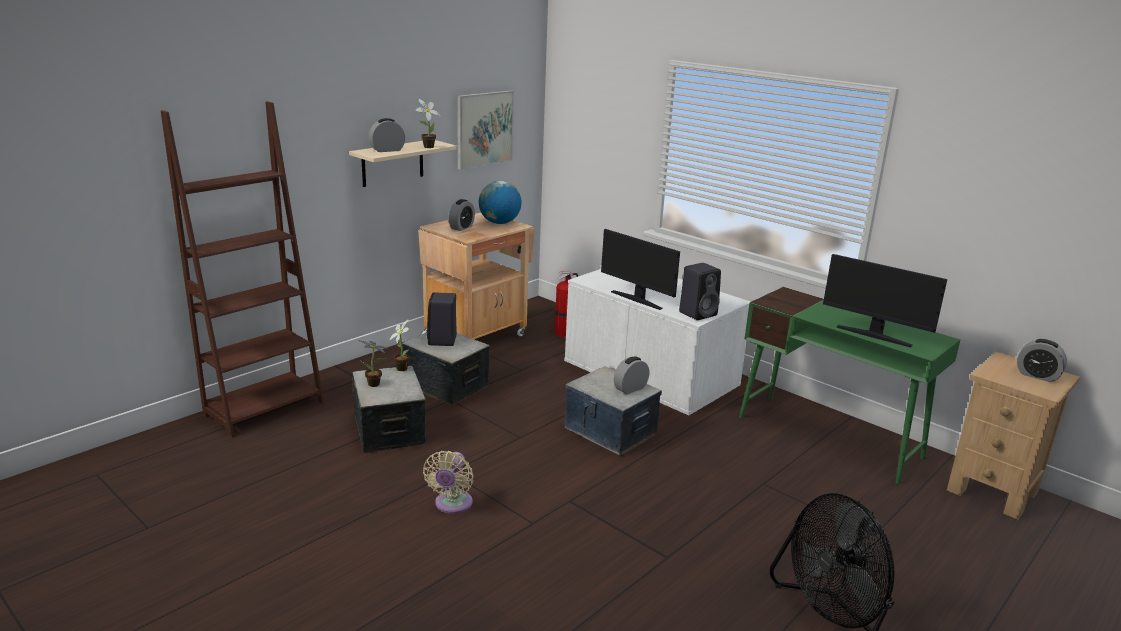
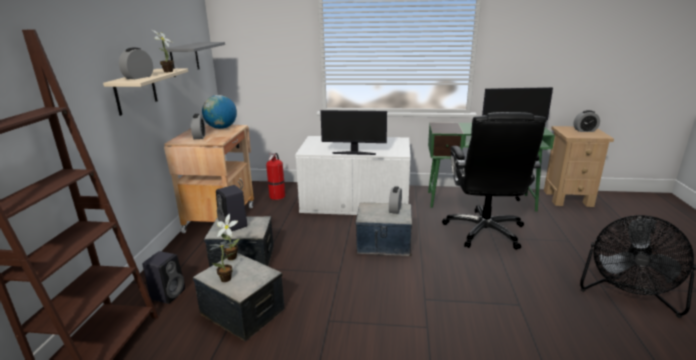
camera: 35 degrees left, 0 degrees up
beige fan [423,451,473,514] -> none
picture [457,91,514,170] -> grey shelf [165,42,225,77]
black speaker [679,263,721,320] -> black speaker moved to [143,251,185,304]
none -> black office chair [442,112,547,250]

